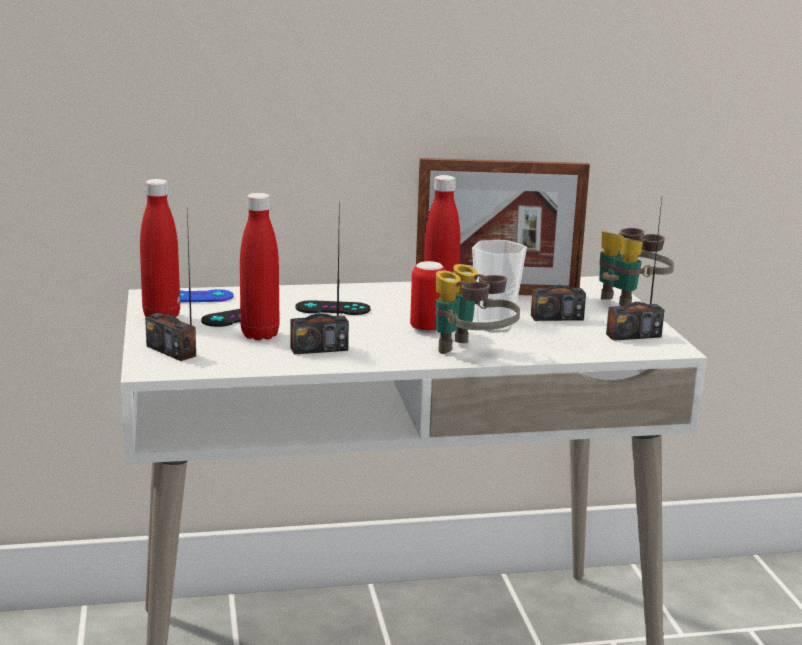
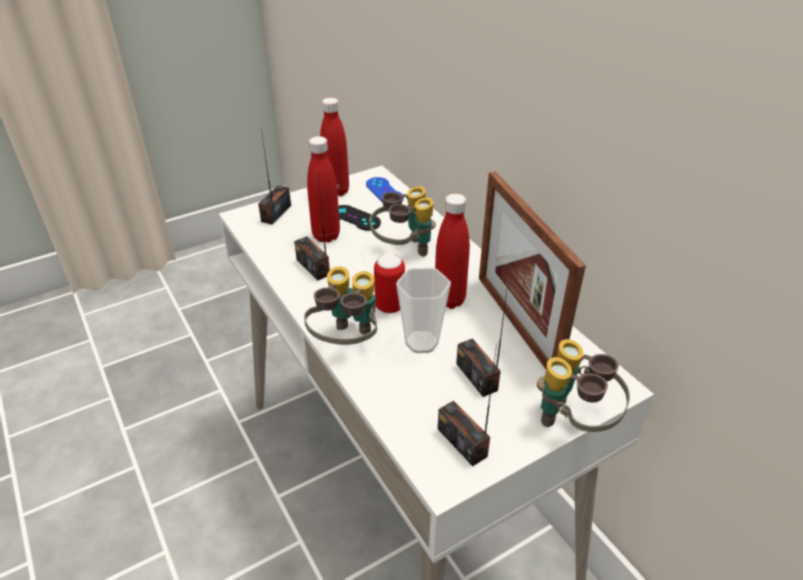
camera: 70 degrees right, 20 degrees up
black game controller [295,300,371,315] -> binoculars [370,186,436,256]

